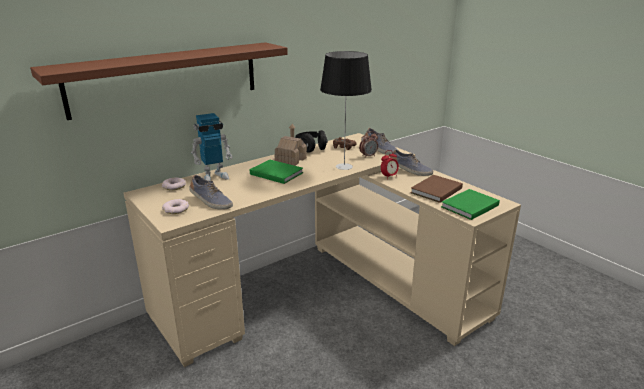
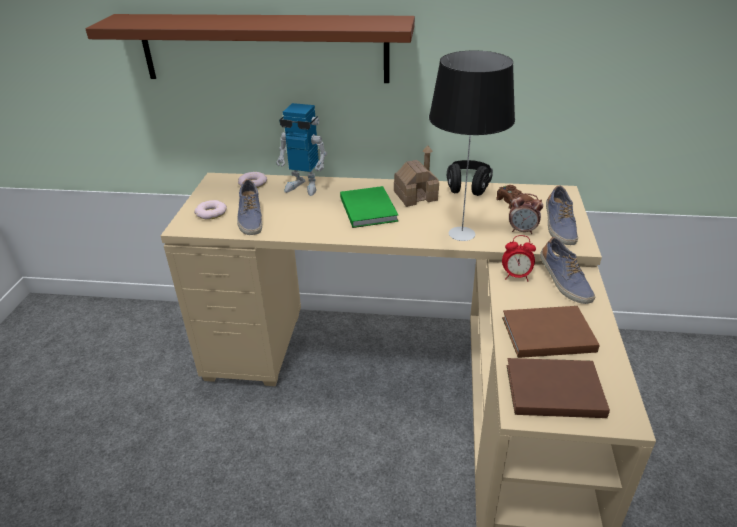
camera: 45 degrees right, 10 degrees up
green book [441,189,500,220] -> brown book [507,358,610,418]

